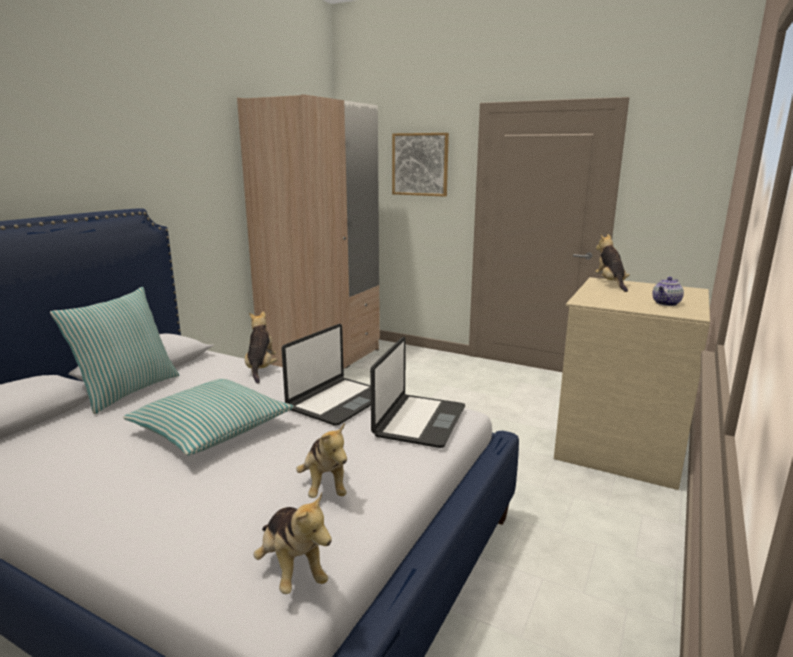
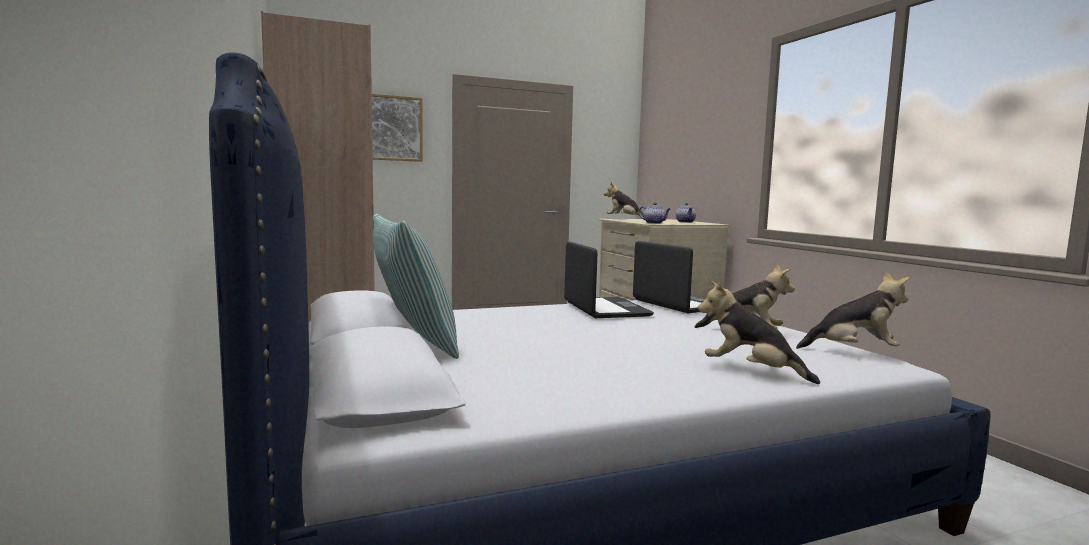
camera: 50 degrees left, 10 degrees down
pillow [123,379,294,455] -> none
plush toy [245,311,277,384] -> plush toy moved to [698,281,820,384]
none -> teapot [639,203,671,224]

